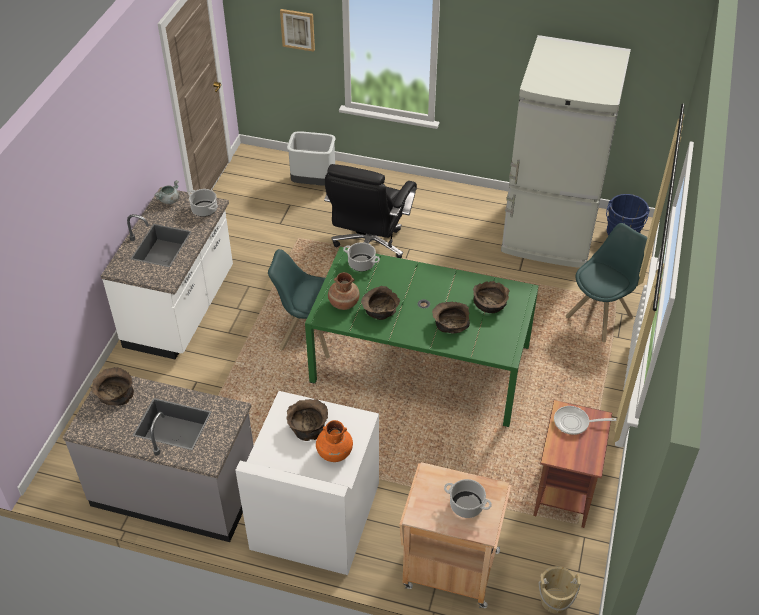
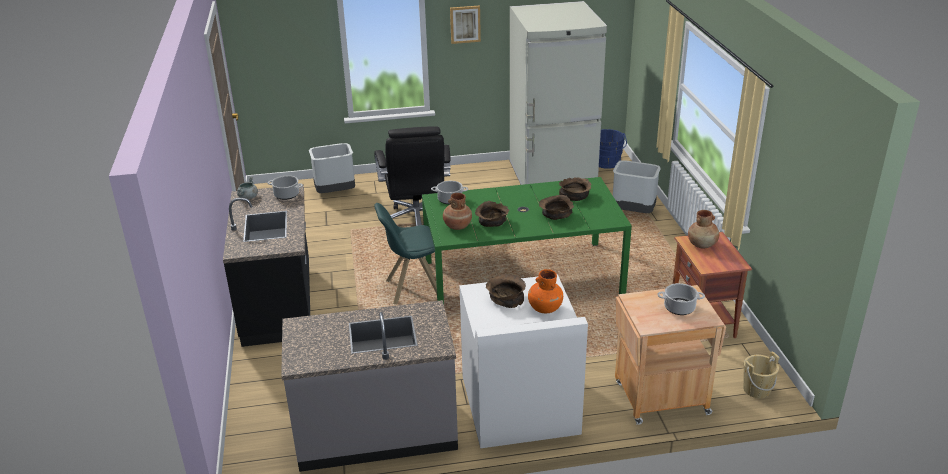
camera: 25 degrees left, 15 degrees down
brown bowl [91,367,134,406] -> none
white counter [101,187,233,360] -> black counter [223,185,310,347]
picture [280,9,315,52] -> picture moved to [450,5,481,44]
frying pan [554,406,616,435] -> brown vase [688,210,719,248]
turquoise chair [566,223,648,342] -> grey trash can [613,160,661,213]

